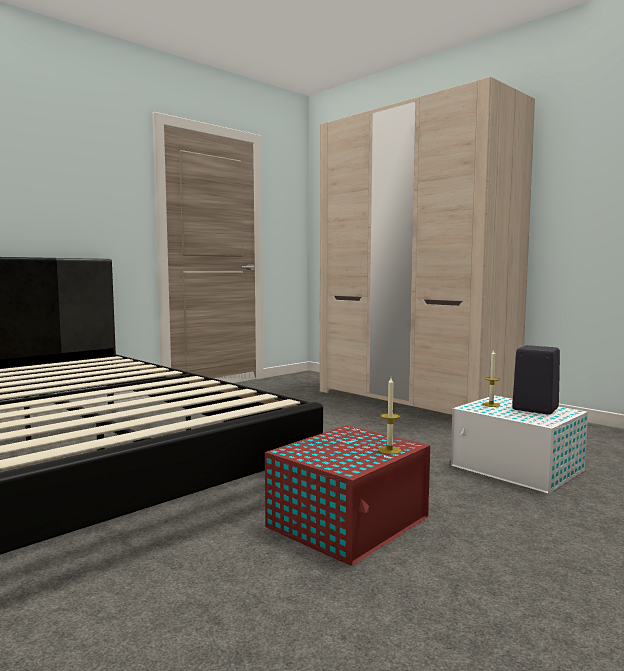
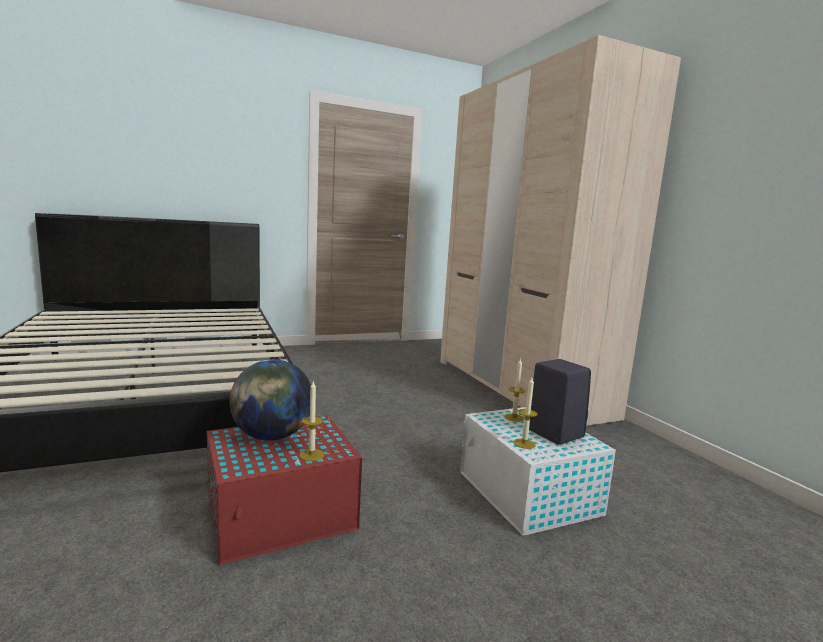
camera: 20 degrees right, 5 degrees up
none -> globe [230,359,311,441]
none -> candle [514,378,538,449]

